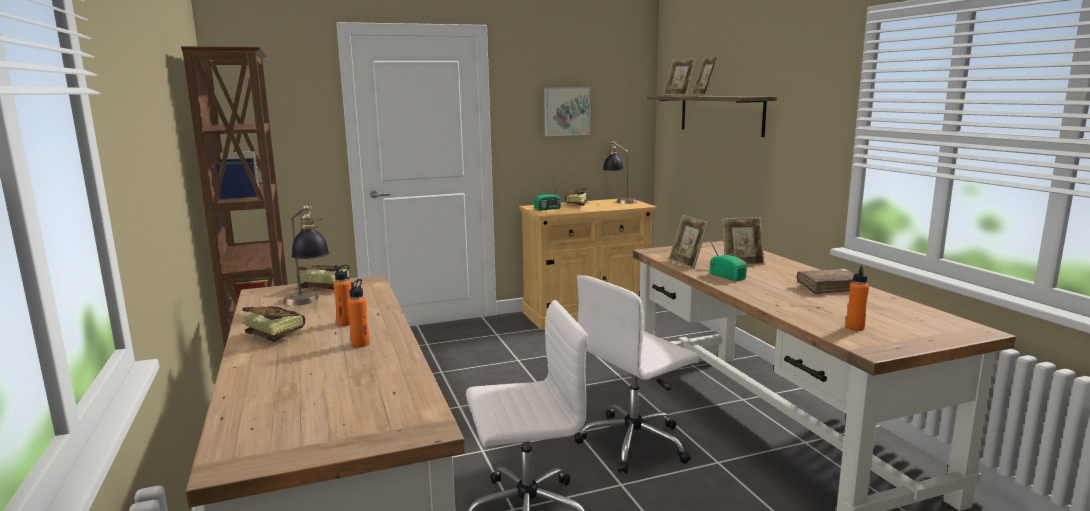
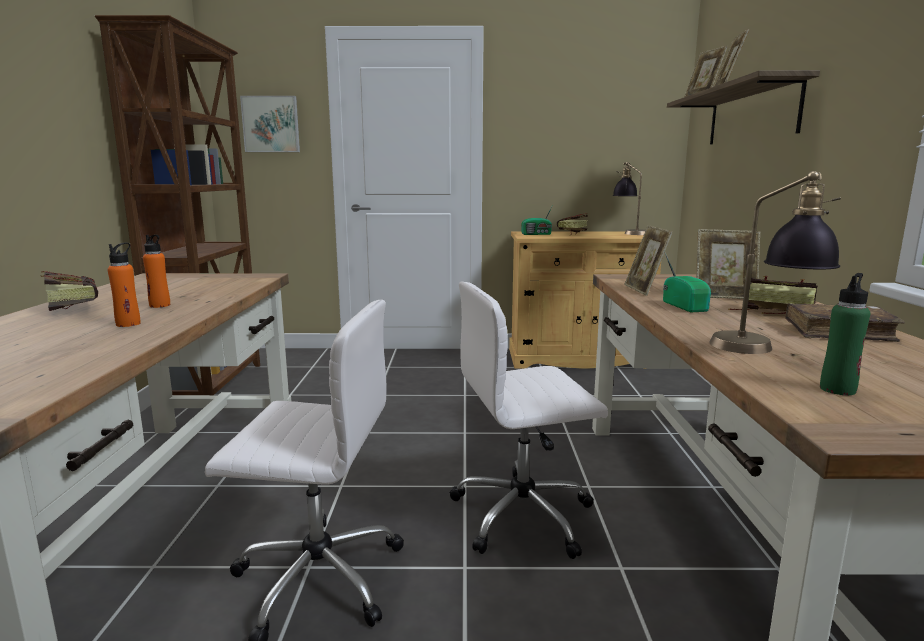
camera: 20 degrees right, 0 degrees up
table lamp [283,205,330,305] -> table lamp moved to [710,171,841,354]
book [295,265,350,290] -> book moved to [728,276,818,314]
picture [544,87,590,136] -> picture moved to [240,96,300,152]
orange bottle [846,265,869,331] -> green bottle [820,273,870,395]

